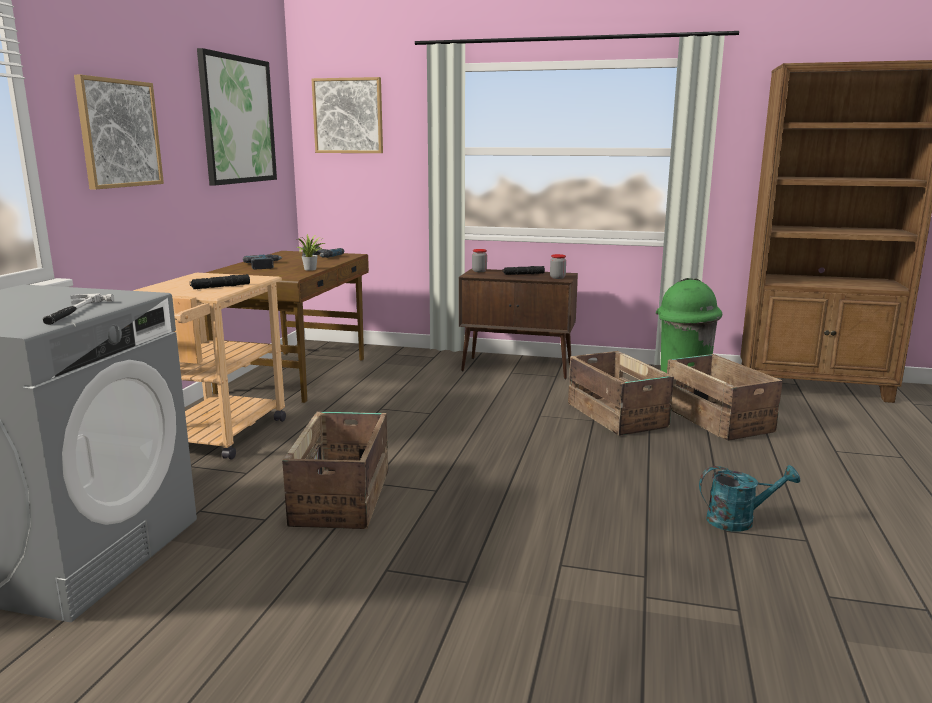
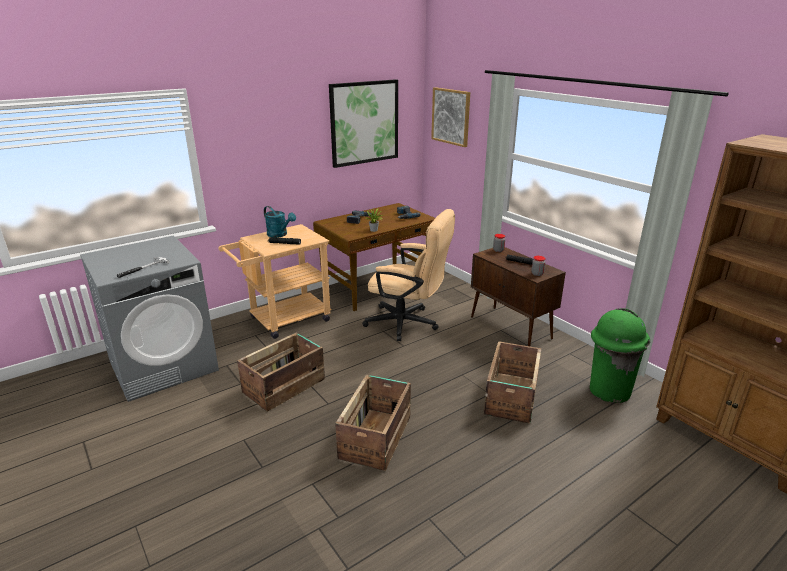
camera: 40 degrees right, 10 degrees up
picture [74,75,164,189] -> none
crate [667,354,783,441] -> crate moved to [335,375,411,471]
turquoise watering can [699,465,800,531] -> turquoise watering can moved to [264,206,296,238]
none -> beige office chair [362,209,455,341]

